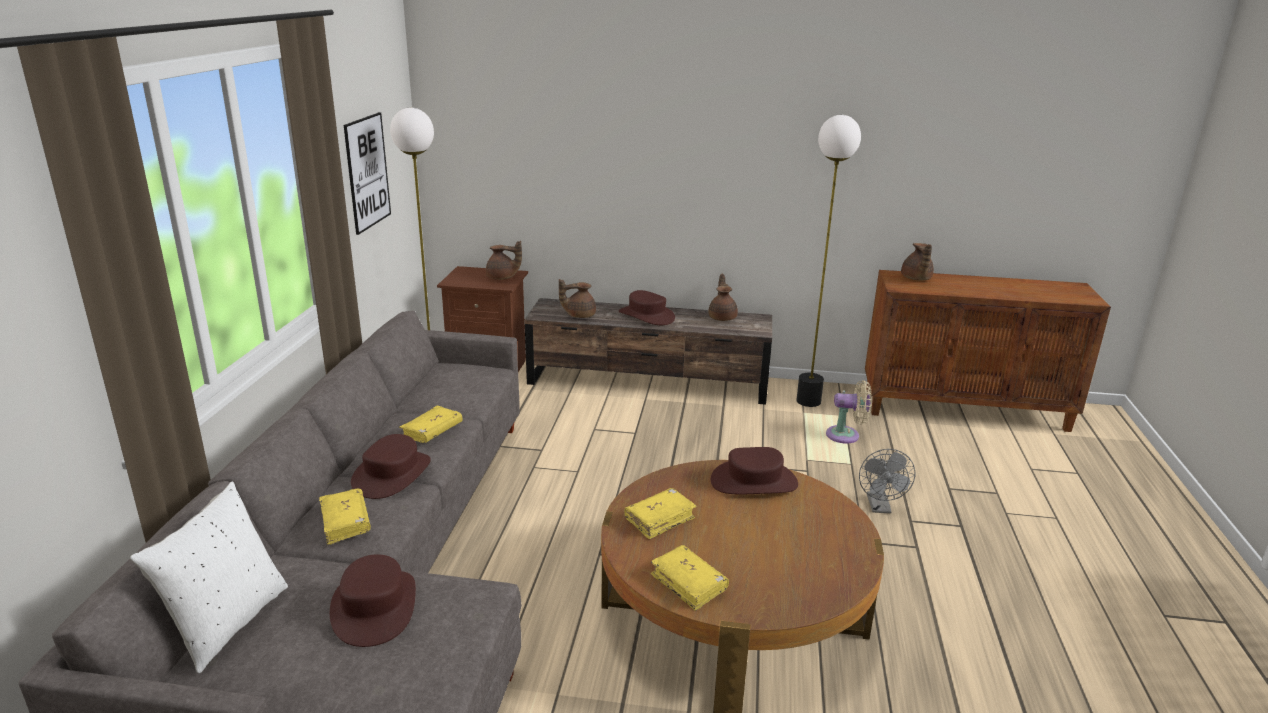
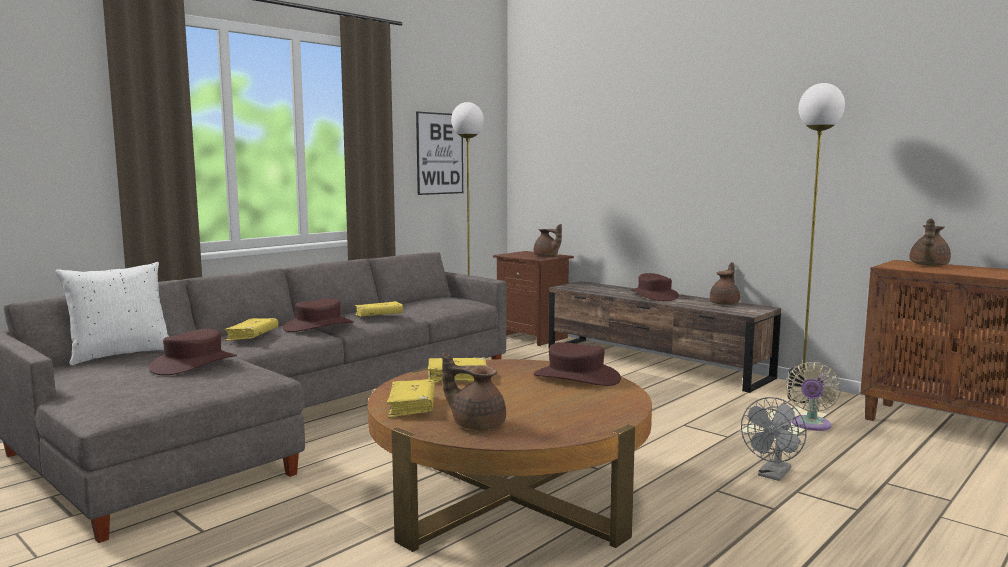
camera: 35 degrees right, 15 degrees down
brown teapot [559,279,596,318] -> brown teapot moved to [442,353,506,430]
beige fan [826,380,872,443] -> beige fan turned 75 degrees clockwise [786,362,841,431]

